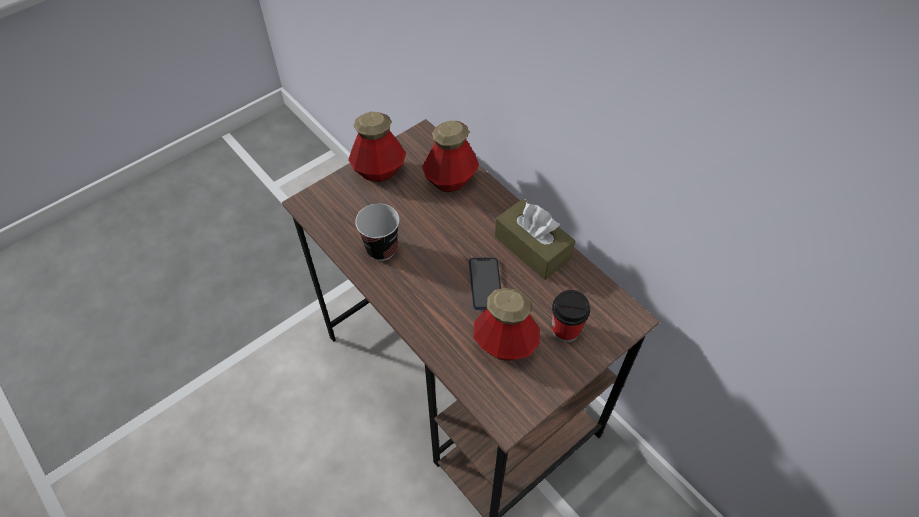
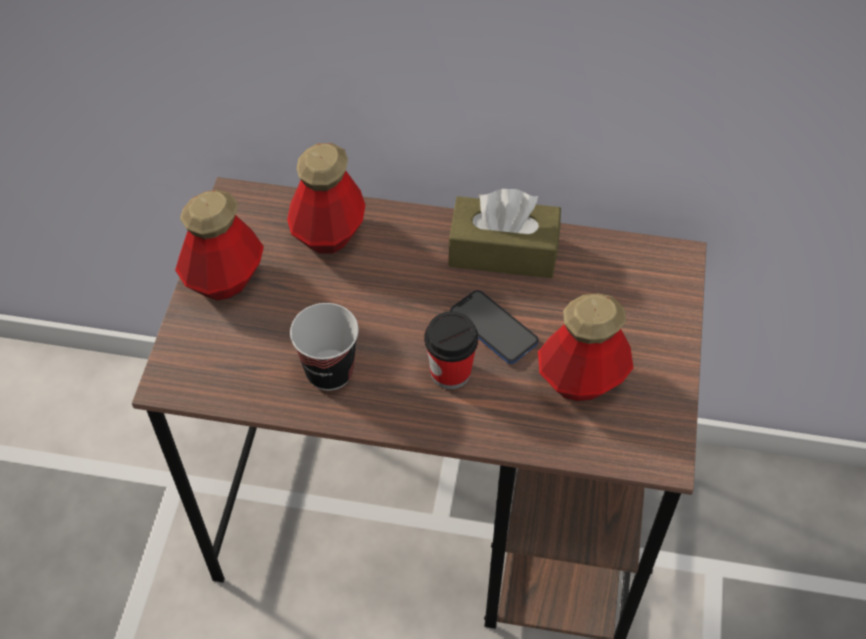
camera: 40 degrees left, 0 degrees up
cup [552,290,590,343] -> cup moved to [424,311,478,389]

